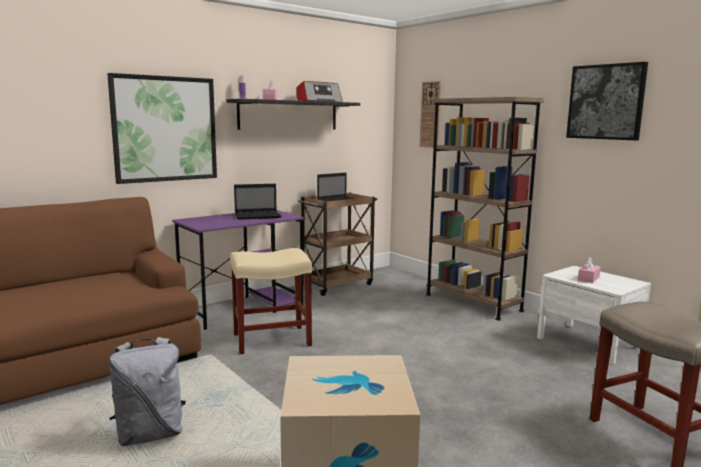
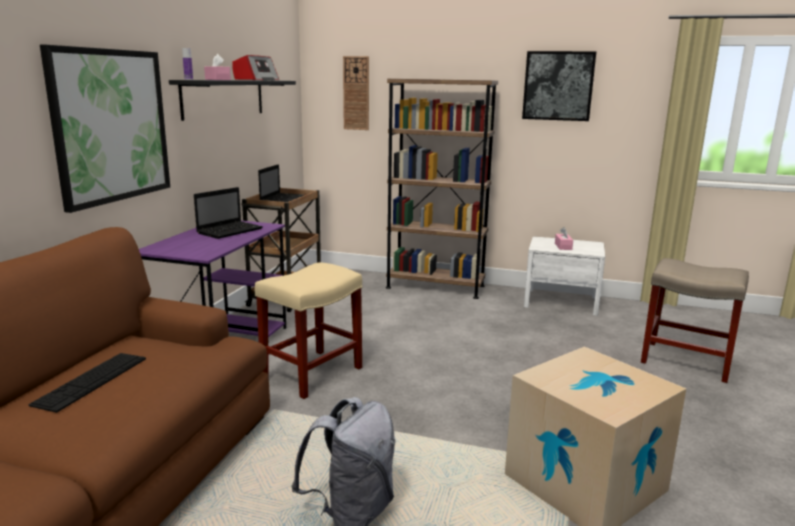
camera: 35 degrees left, 5 degrees up
none -> keyboard [28,353,146,413]

